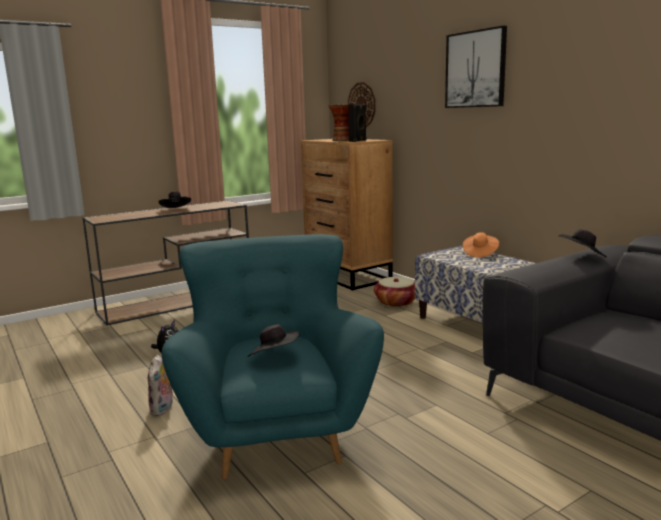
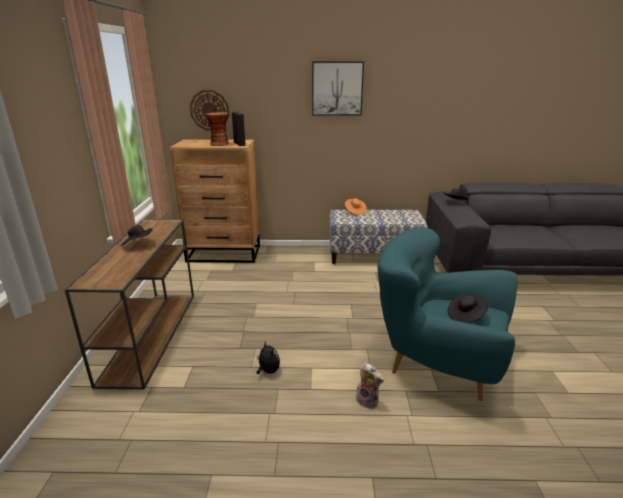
camera: 55 degrees left, 10 degrees up
basket [374,277,415,307] -> none

